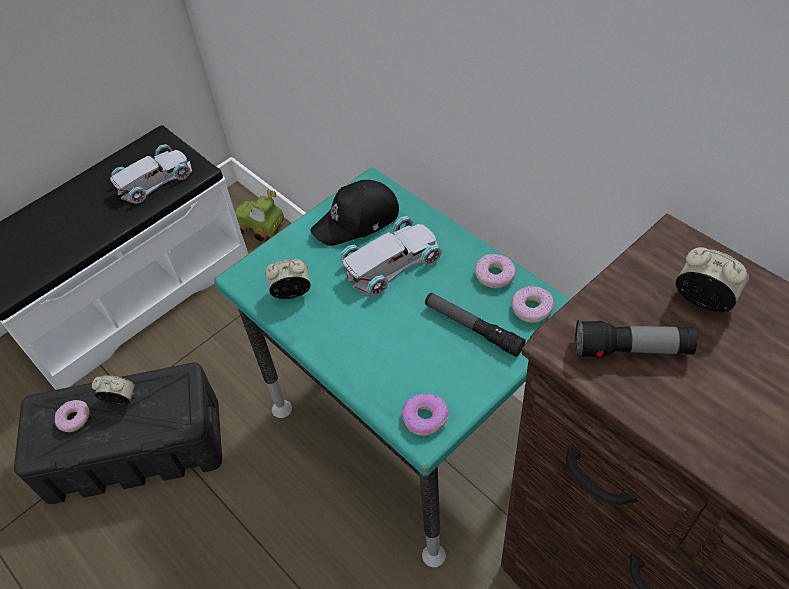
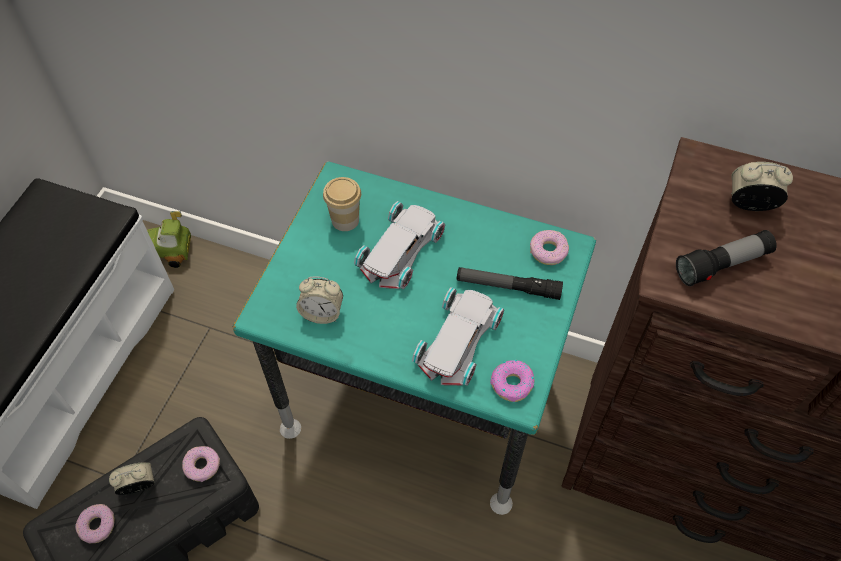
camera: 30 degrees left, 5 degrees up
white toy car [110,144,192,204] -> white toy car moved to [412,287,504,386]
alarm clock [265,259,311,299] -> alarm clock turned 135 degrees counterclockwise [296,276,343,324]
black cap [311,180,399,246] -> cup [323,177,361,231]
donut [475,254,516,288] -> donut moved to [182,446,220,482]

